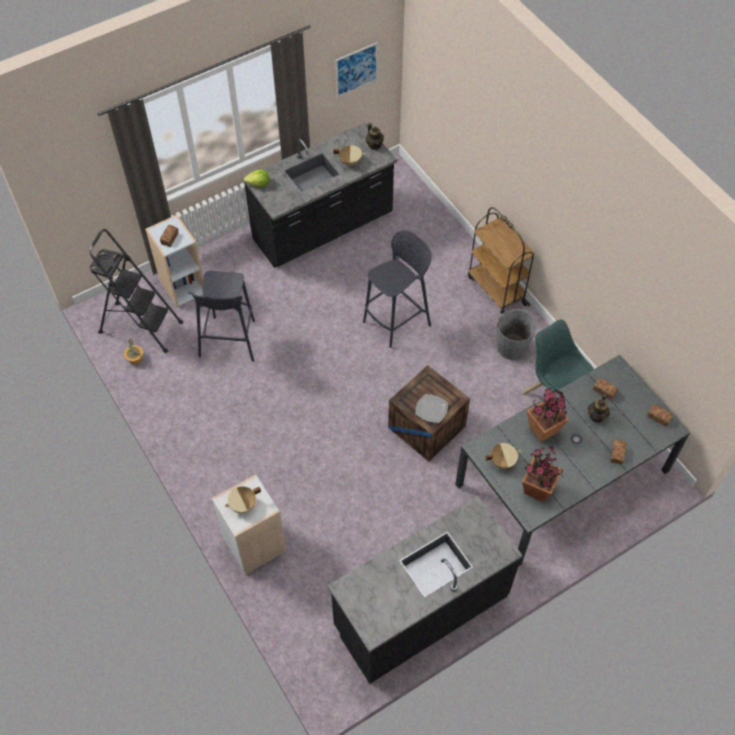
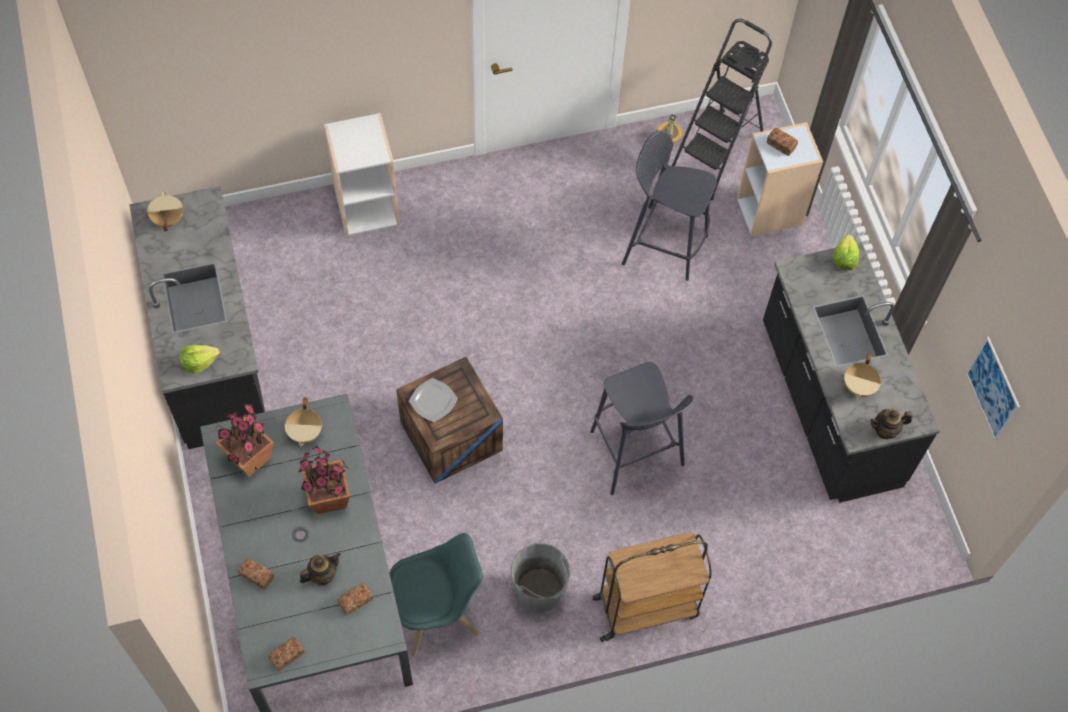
camera: 105 degrees right, 5 degrees up
beige cooking pot [225,486,261,513] -> beige cooking pot moved to [147,192,183,232]
teapot [588,393,610,423] -> teapot turned 105 degrees clockwise [300,553,341,585]
none -> lettuce [179,345,220,374]

